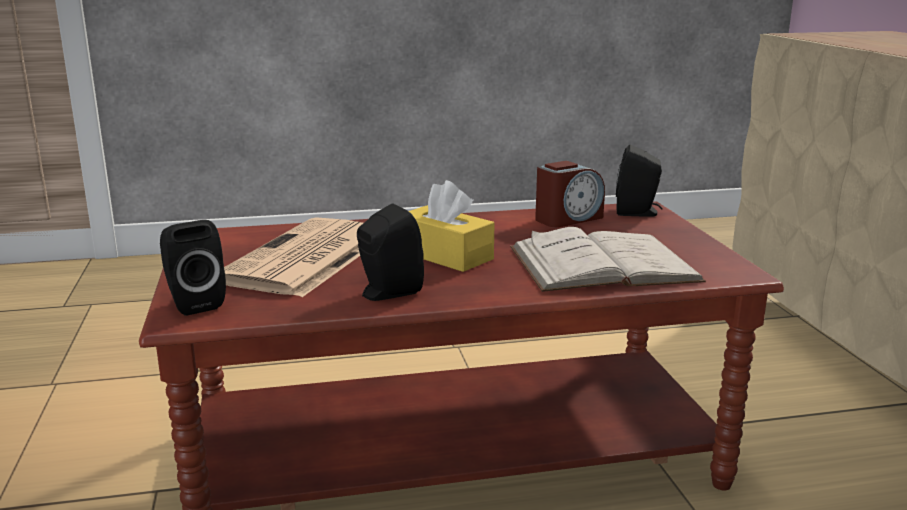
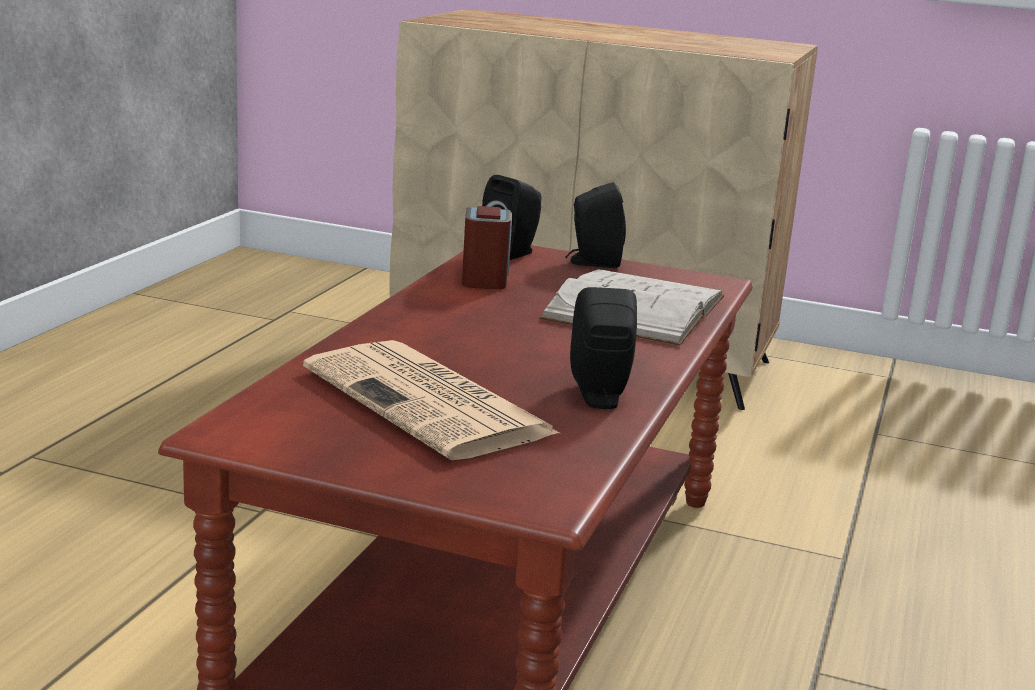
camera: 60 degrees left, 0 degrees up
black speaker [160,220,226,316] -> black speaker moved to [566,182,626,268]
yellow tissue box [409,180,494,272] -> none

